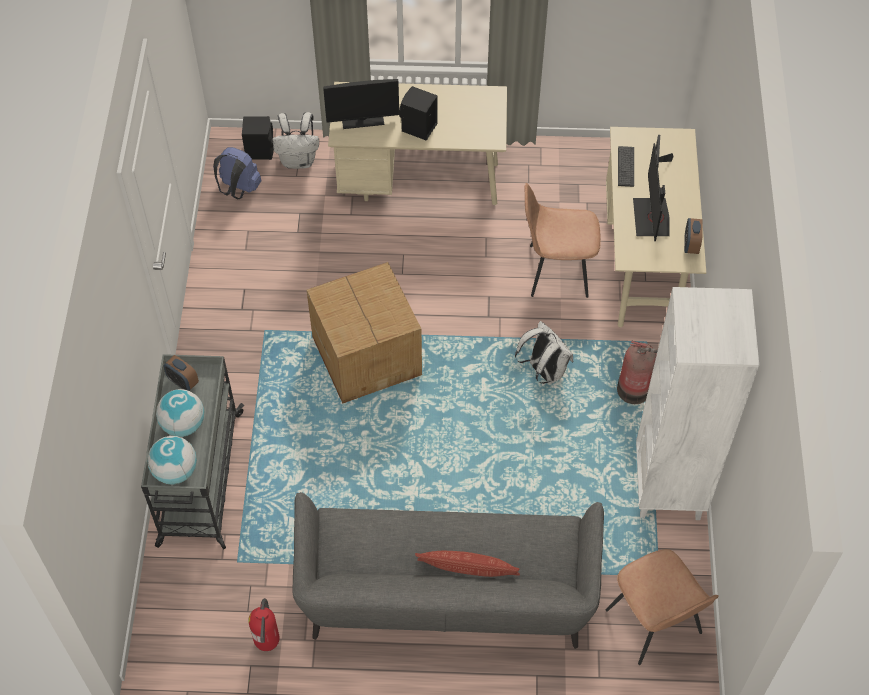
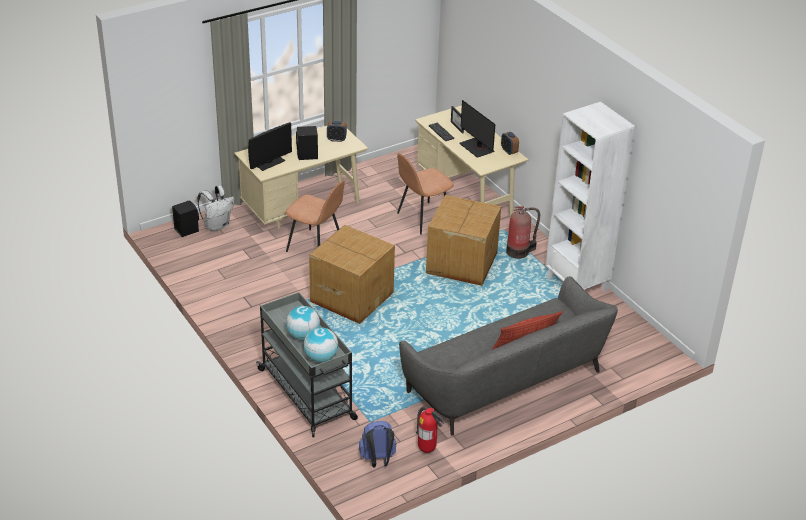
camera: 35 degrees left, 20 degrees down
alarm clock [164,355,199,391] -> alarm clock moved to [327,121,347,142]
blue backpack [213,147,262,199] -> blue backpack moved to [359,421,396,468]
white backpack [515,321,573,384] -> cardboard box [426,195,501,286]
brown chair [605,549,719,665] -> brown chair moved to [286,181,345,252]

